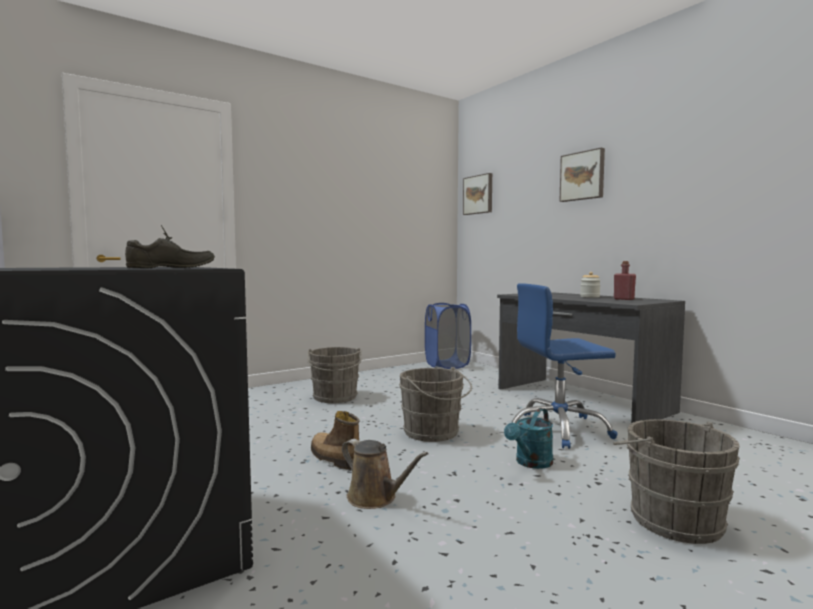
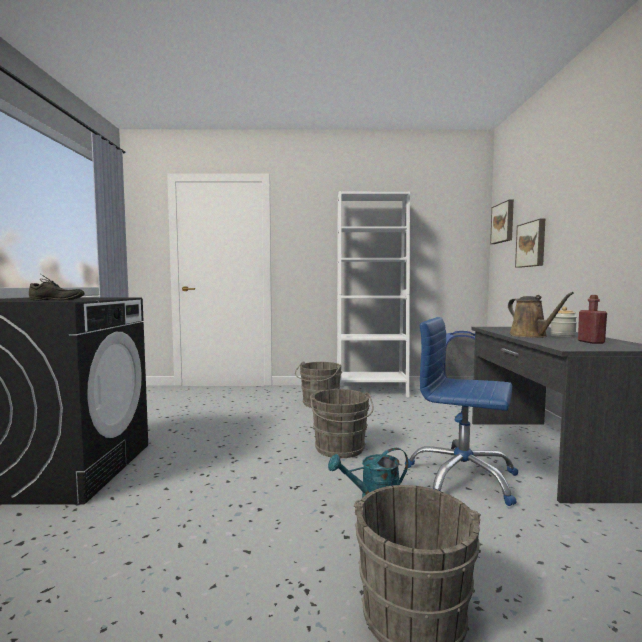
camera: 35 degrees right, 0 degrees up
boot [311,411,360,470] -> none
brown watering can [342,439,428,509] -> brown watering can moved to [508,292,574,338]
picture [559,148,605,202] -> picture moved to [515,219,545,268]
none -> white bookcase [337,191,410,397]

